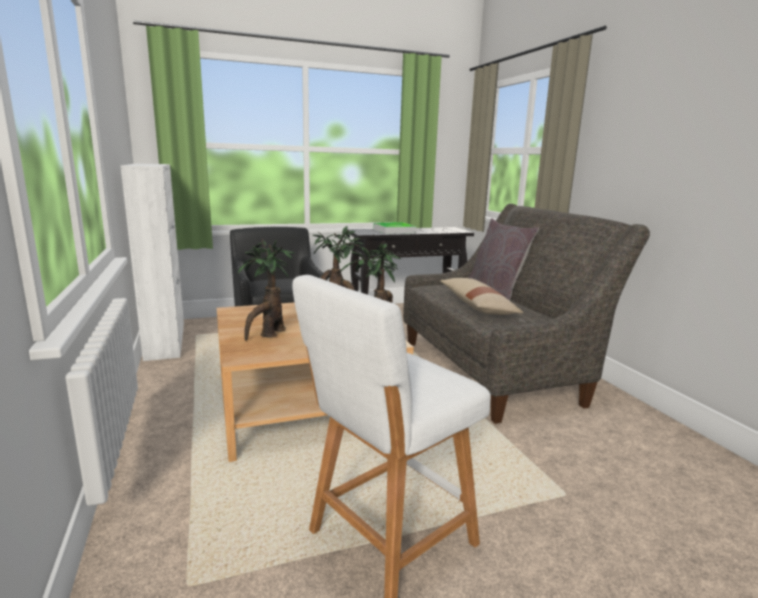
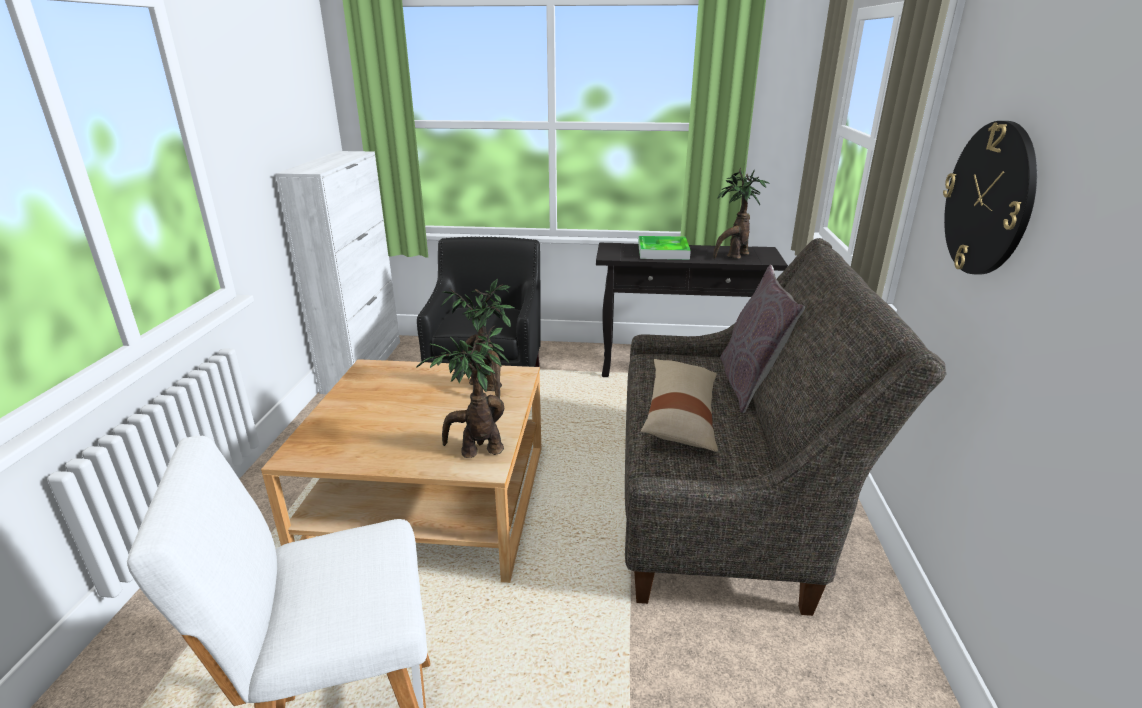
camera: 25 degrees right, 10 degrees up
potted plant [238,239,295,341] -> potted plant moved to [713,168,769,259]
none -> wall clock [943,121,1037,275]

